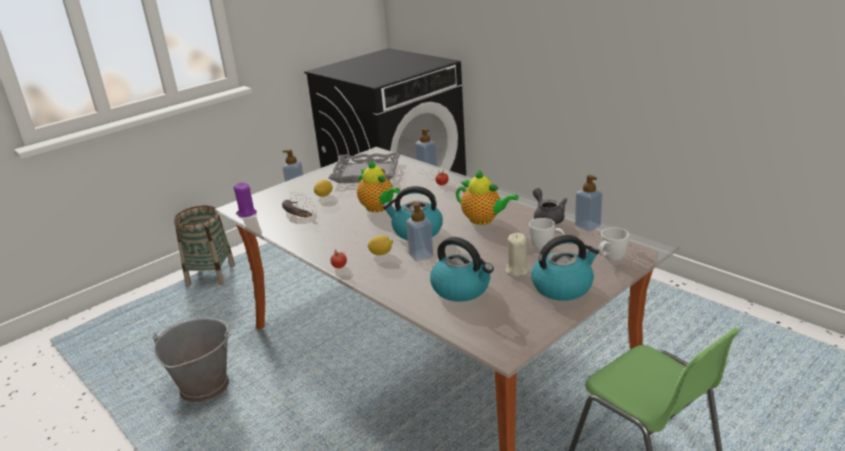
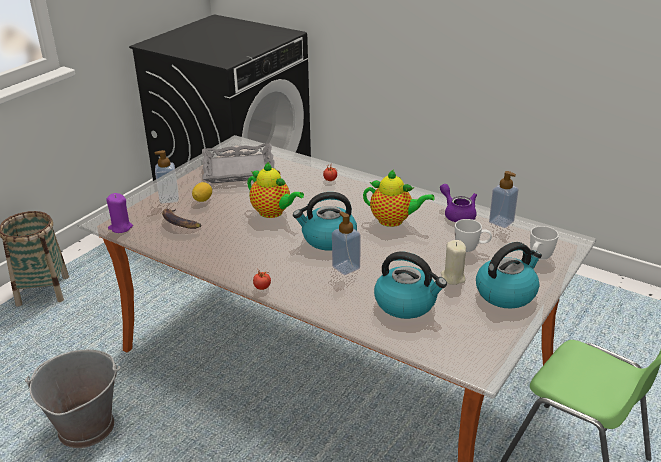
camera: 15 degrees left, 5 degrees up
lemon [368,235,393,255] -> none
soap dispenser [415,128,438,175] -> none
grey teapot [533,188,567,224] -> purple teapot [440,184,477,222]

